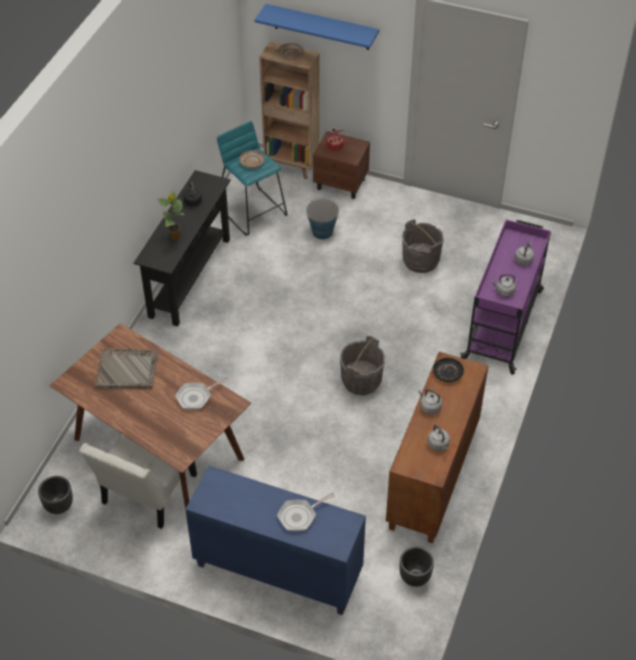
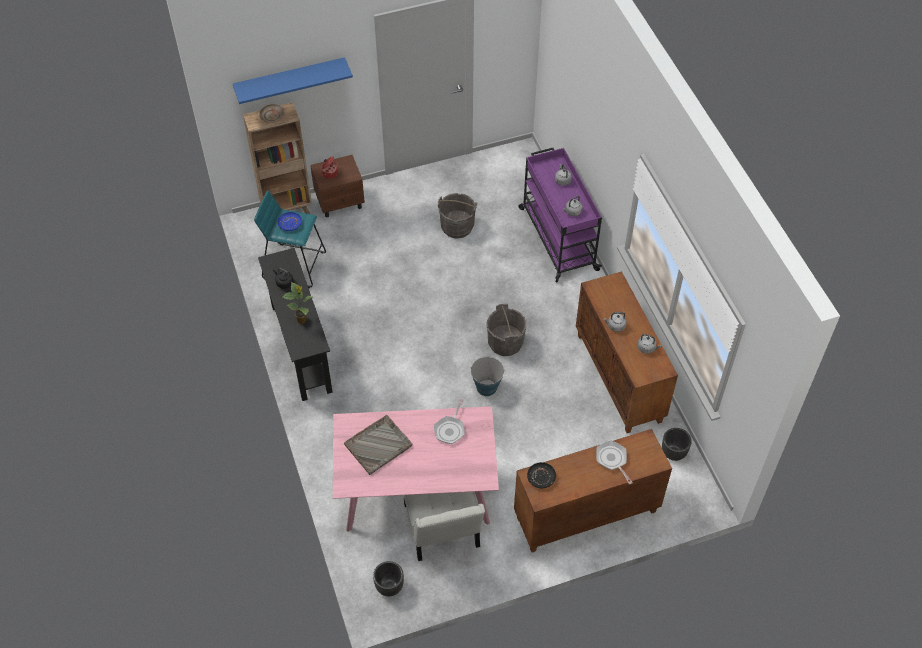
camera: 40 degrees left, 5 degrees up
brown dining table [49,323,251,509] -> pink dining table [333,406,499,532]
blue cabinet [185,465,366,615] -> brown cabinet [514,429,672,552]
beige plate [239,150,265,168] -> blue plate [277,212,302,231]
frying pan [277,492,335,531] -> frying pan turned 135 degrees clockwise [596,440,633,484]
bucket [306,199,340,239] -> bucket moved to [470,357,505,396]
black plate [433,358,464,382] -> black plate moved to [527,462,556,488]

